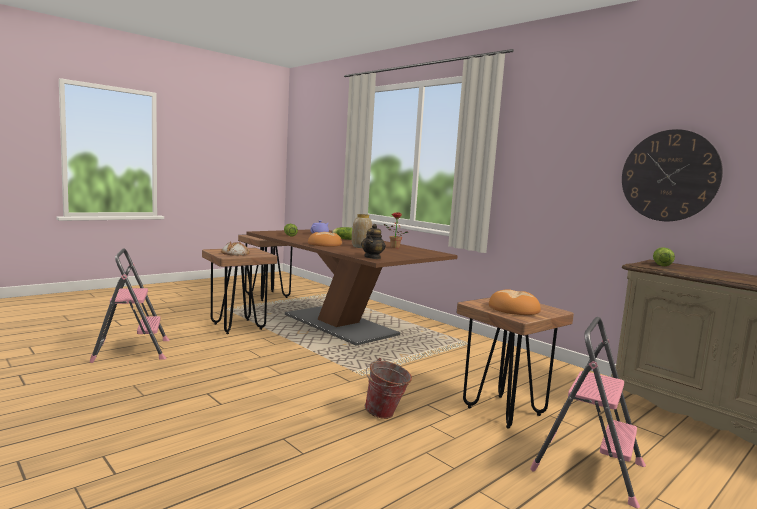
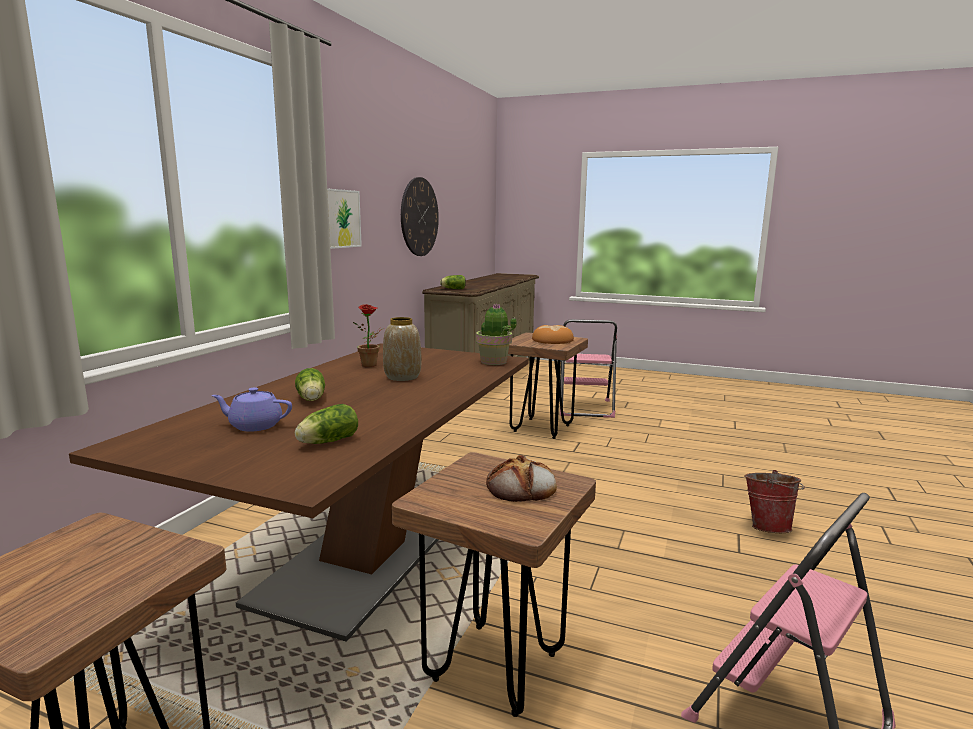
camera: 115 degrees left, 5 degrees up
bread [308,232,342,247] -> none
teapot [361,224,386,259] -> potted plant [476,303,517,365]
bucket [365,358,412,419] -> bucket moved to [745,470,805,533]
none -> picture [327,188,362,249]

